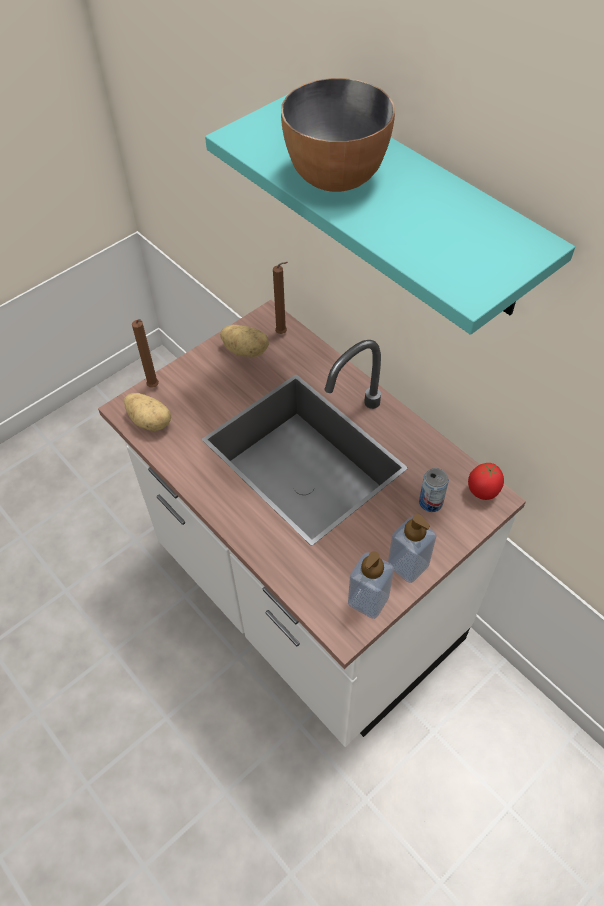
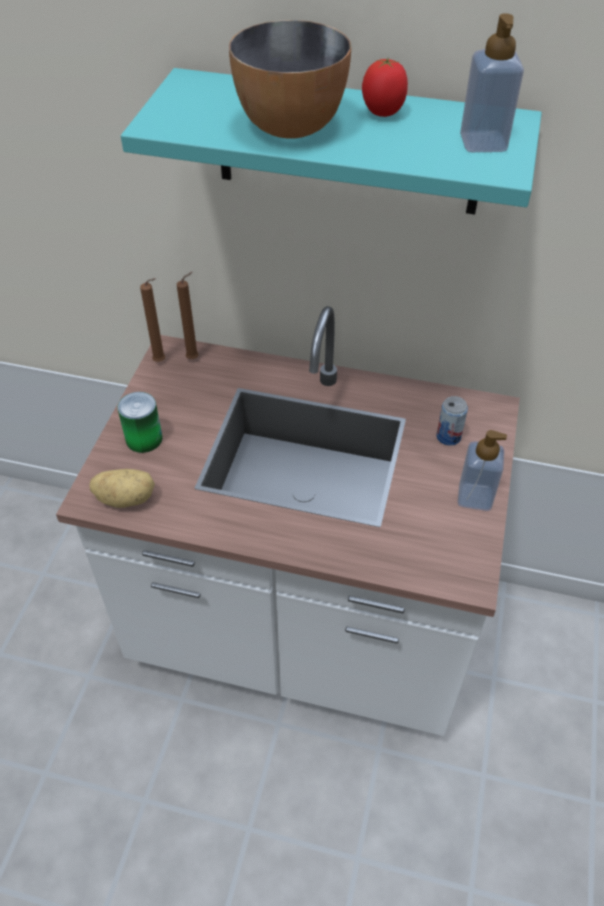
camera: 35 degrees left, 5 degrees down
brown candle [132,319,159,388] -> brown candle moved to [140,278,165,362]
potato [220,325,269,357] -> none
soap dispenser [348,551,394,619] -> soap dispenser moved to [460,13,524,152]
tomato [468,463,504,500] -> tomato moved to [362,57,408,117]
none -> can [118,392,163,453]

